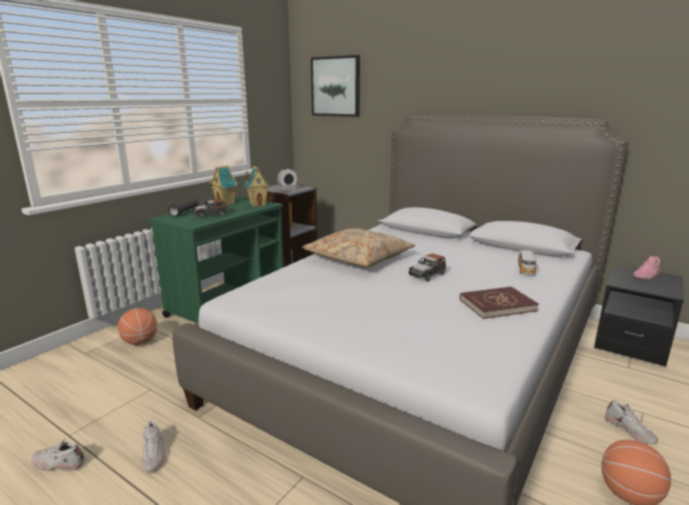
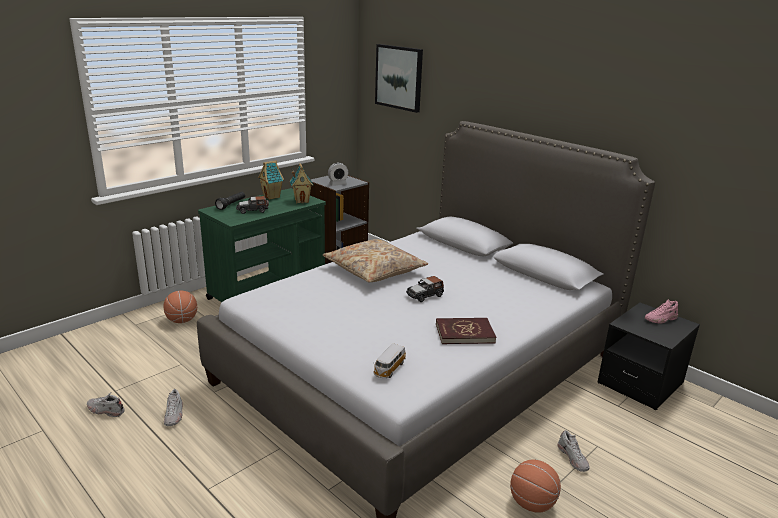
camera: 10 degrees right, 5 degrees up
toy car [518,250,538,275] -> toy car moved to [374,344,406,378]

